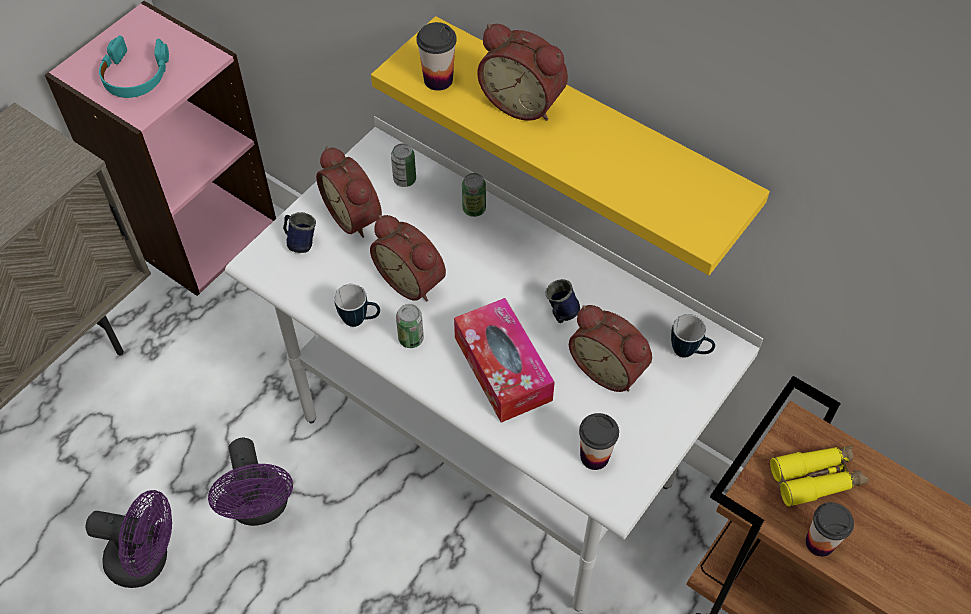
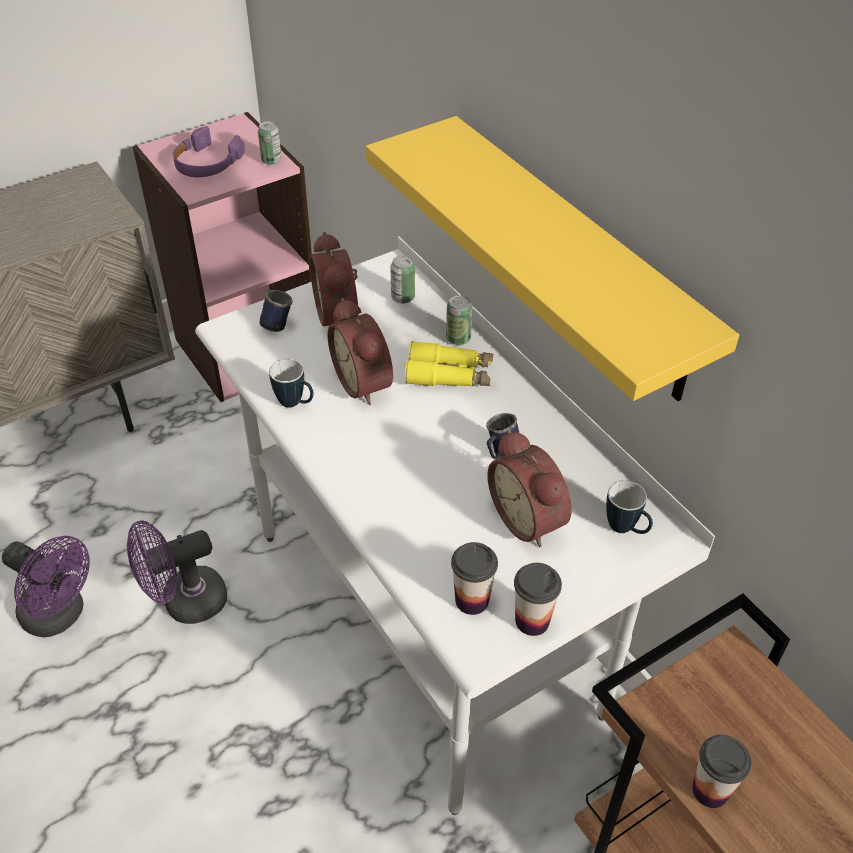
camera: 20 degrees right, 10 degrees down
turquoise headphones [99,36,169,98] -> purple headphones [173,126,245,177]
purple fan [208,438,293,526] -> purple fan turned 60 degrees clockwise [127,520,227,624]
can [396,304,424,348] -> can moved to [258,121,282,165]
cup [416,22,457,91] -> cup moved to [514,563,562,636]
tissue box [454,298,555,423] -> none
alarm clock [477,24,568,121] -> none
yellow binoculars [770,445,869,507] -> yellow binoculars moved to [405,341,493,386]

